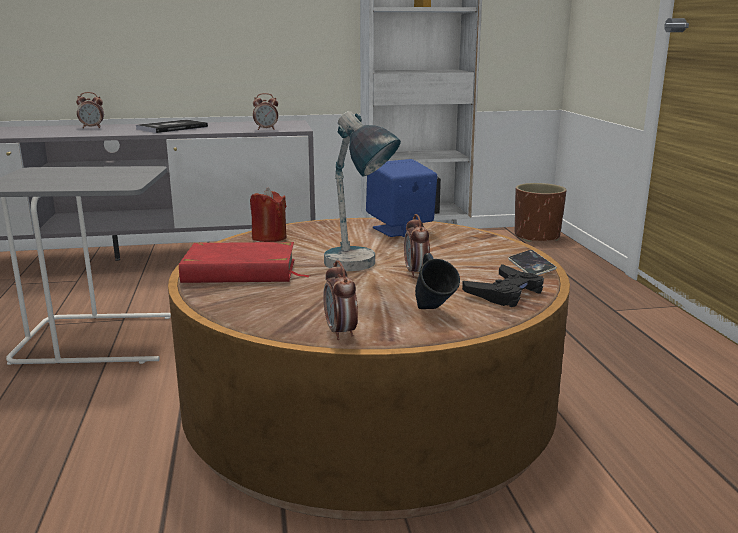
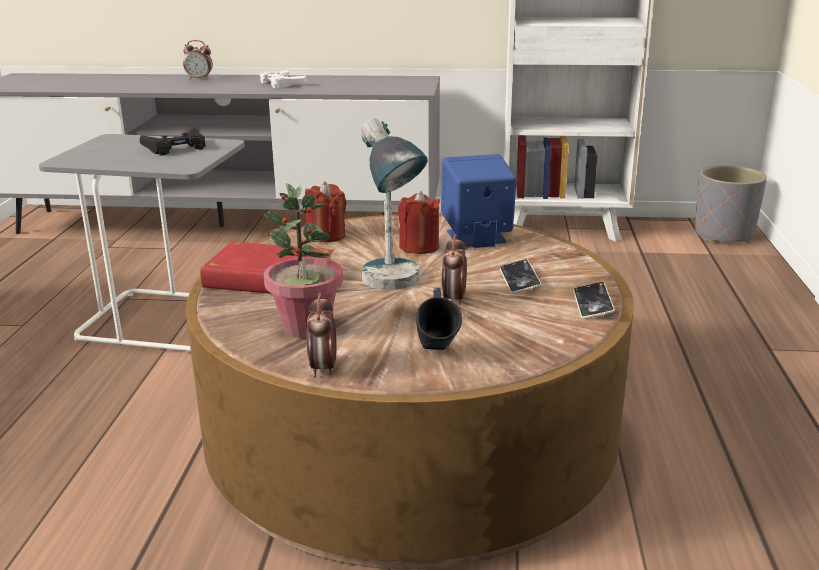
camera: 15 degrees right, 5 degrees up
book [136,119,208,133] -> white game controller [260,70,306,88]
alarm clock [253,93,278,130] -> none
black game controller [462,264,544,307] -> black game controller moved to [140,128,206,156]
brown planter [515,183,567,242] -> grey planter [695,165,767,243]
none -> potted plant [263,183,343,339]
none -> red candle [398,191,440,254]
none -> phone [500,259,541,294]

